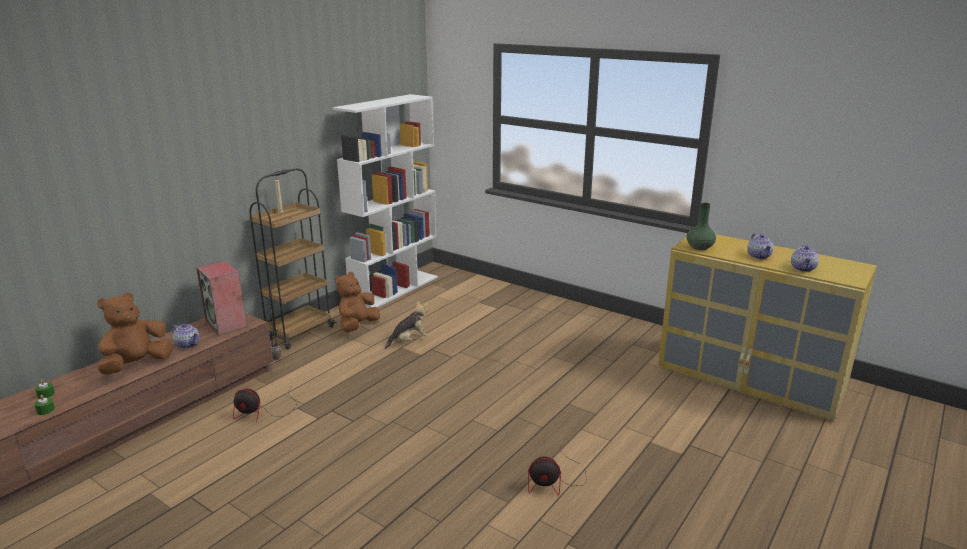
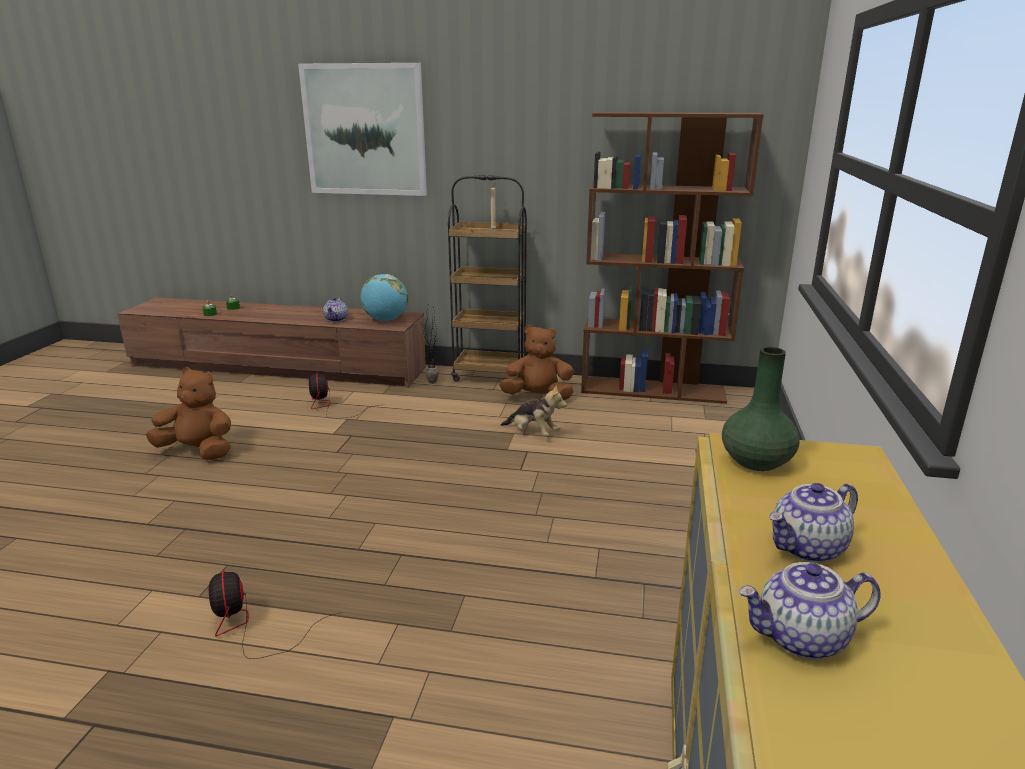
camera: 65 degrees right, 0 degrees up
brown plush toy [97,293,173,375] -> brown plush toy moved to [146,367,231,460]
speaker [196,261,247,335] -> globe [360,274,408,321]
white bookcase [332,94,438,308] -> brown bookcase [581,112,764,404]
none -> picture [298,63,427,196]

